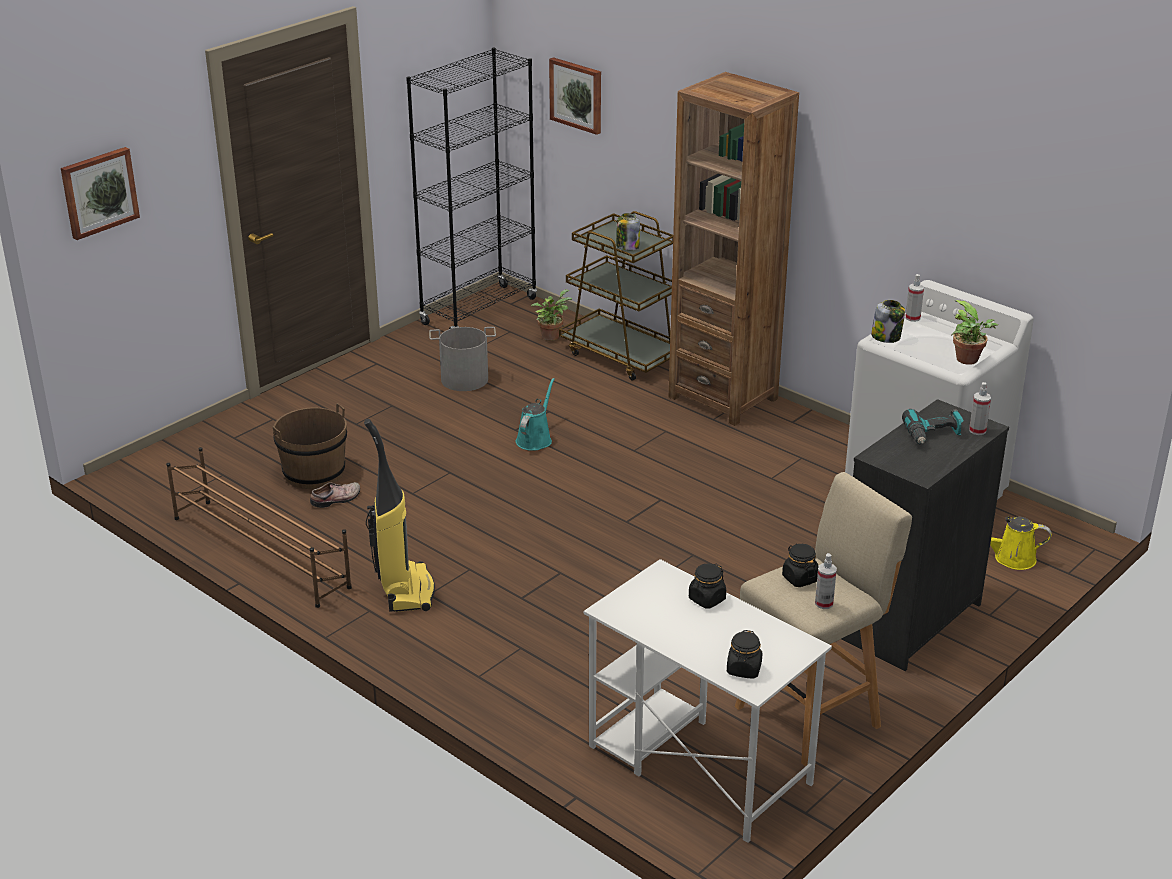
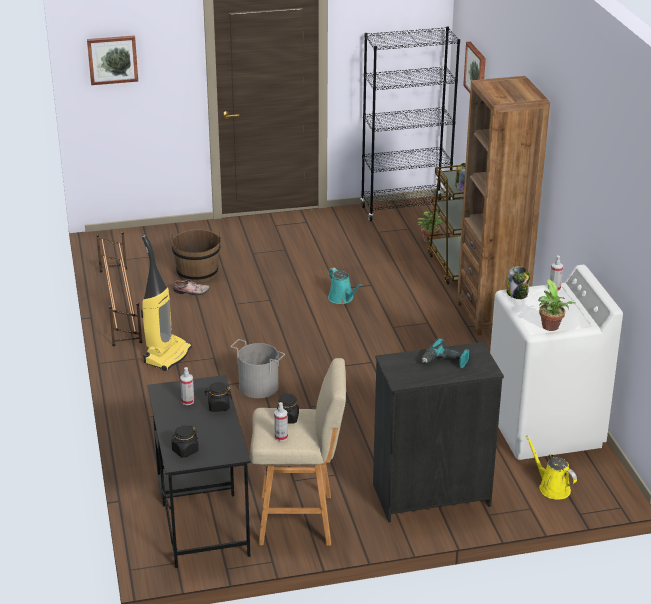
camera: 35 degrees right, 0 degrees up
grey bucket [429,327,496,391] -> grey bucket moved to [230,339,285,398]
turquoise watering can [516,378,555,451] -> turquoise watering can turned 90 degrees clockwise [328,268,362,304]
white desk [584,559,832,843] -> black desk [147,375,251,568]
spray bottle [969,382,991,435] -> spray bottle moved to [180,367,194,405]

